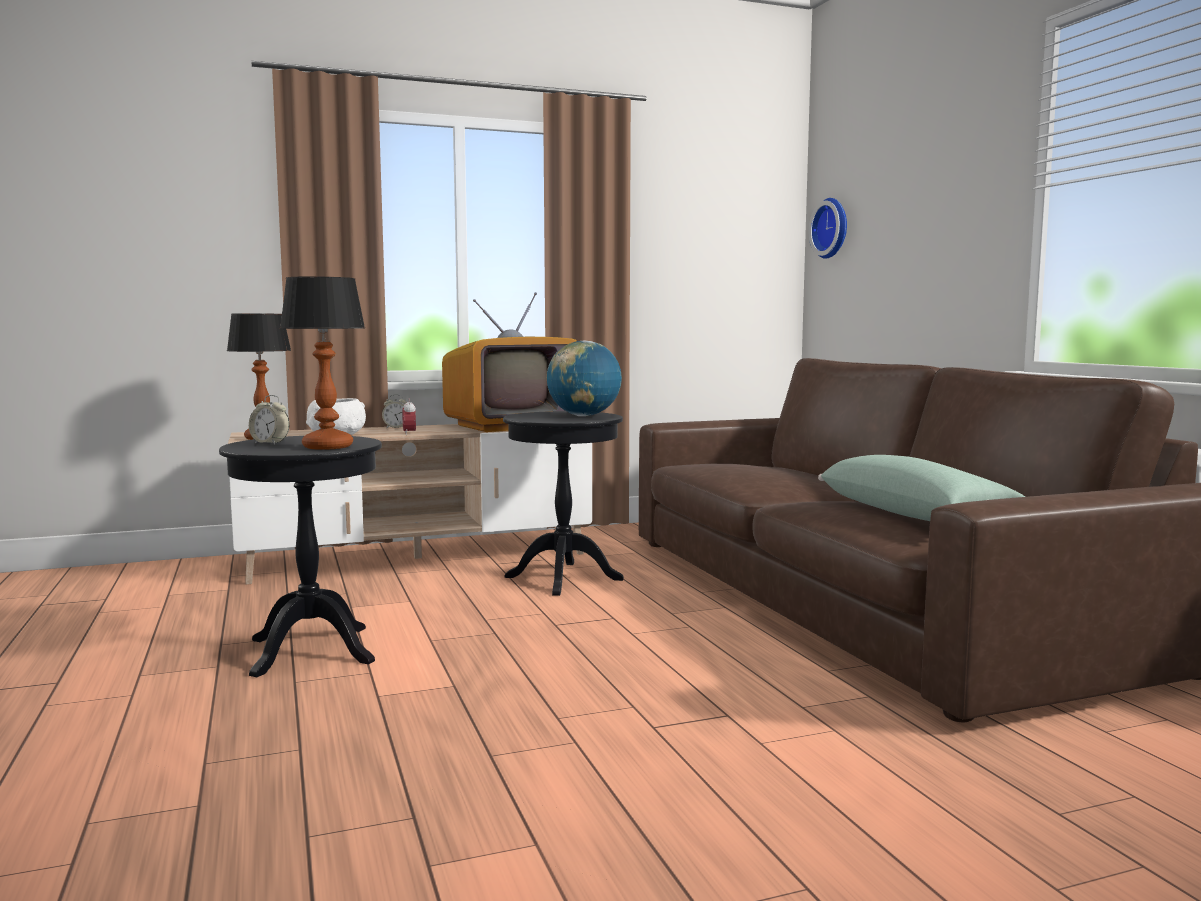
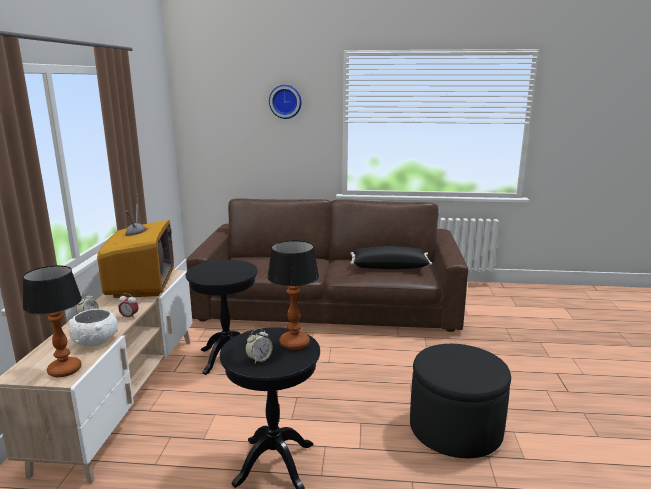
camera: 65 degrees left, 10 degrees up
globe [547,341,622,416] -> none
wall clock [809,198,847,259] -> wall clock moved to [269,85,302,119]
green pillow [818,455,1025,521] -> black pillow [350,246,432,269]
none -> black ottoman [410,344,511,458]

